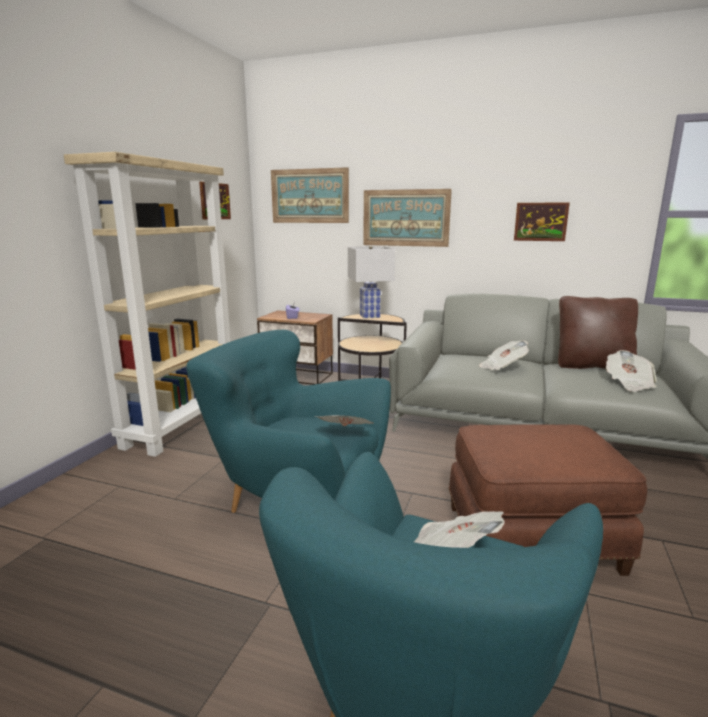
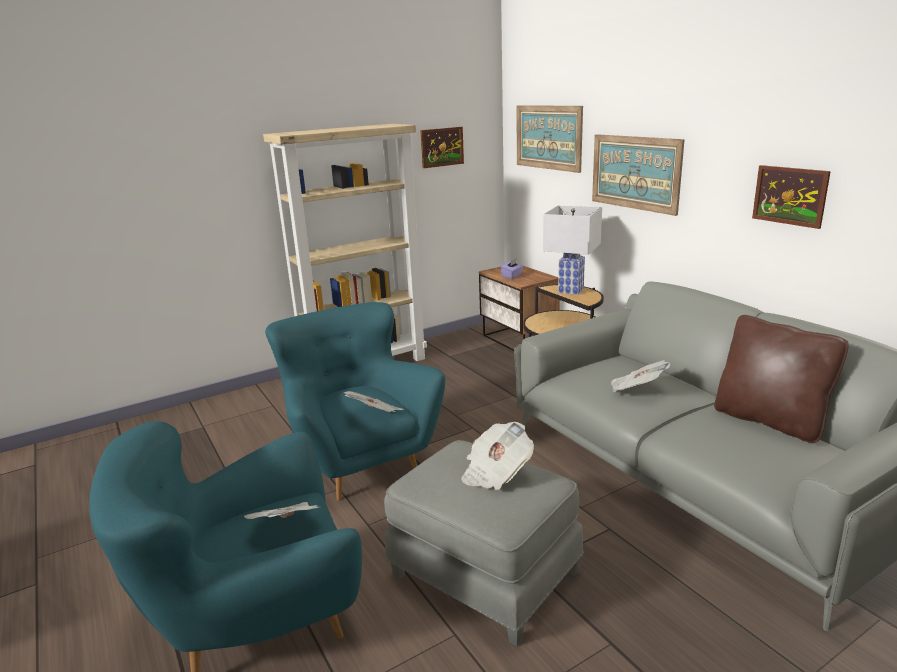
camera: 40 degrees right, 5 degrees up
brown ottoman [448,424,647,576] -> grey ottoman [384,440,584,647]
newspaper [605,350,657,392] -> newspaper moved to [461,422,534,490]

